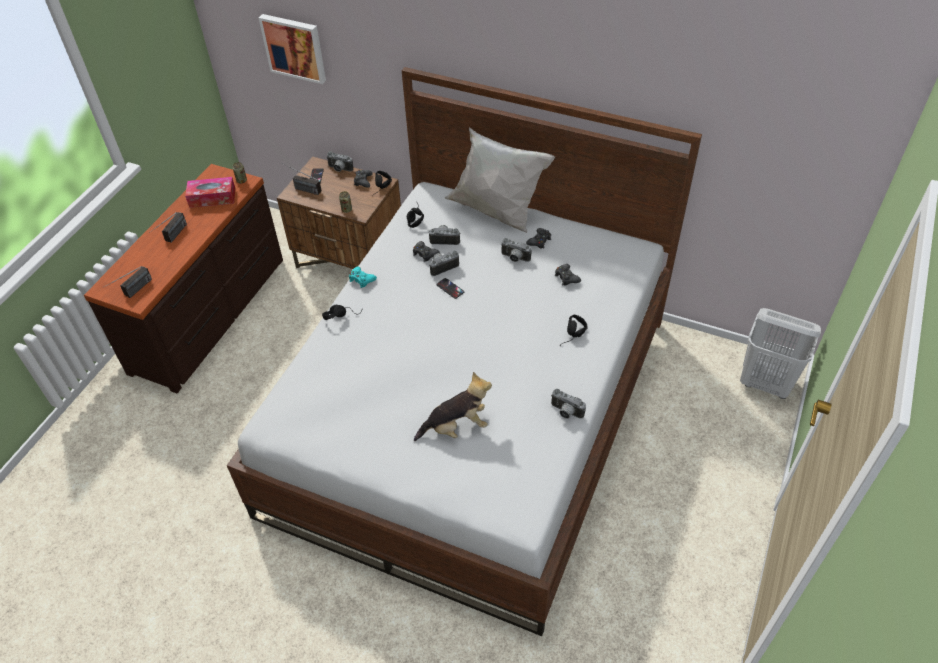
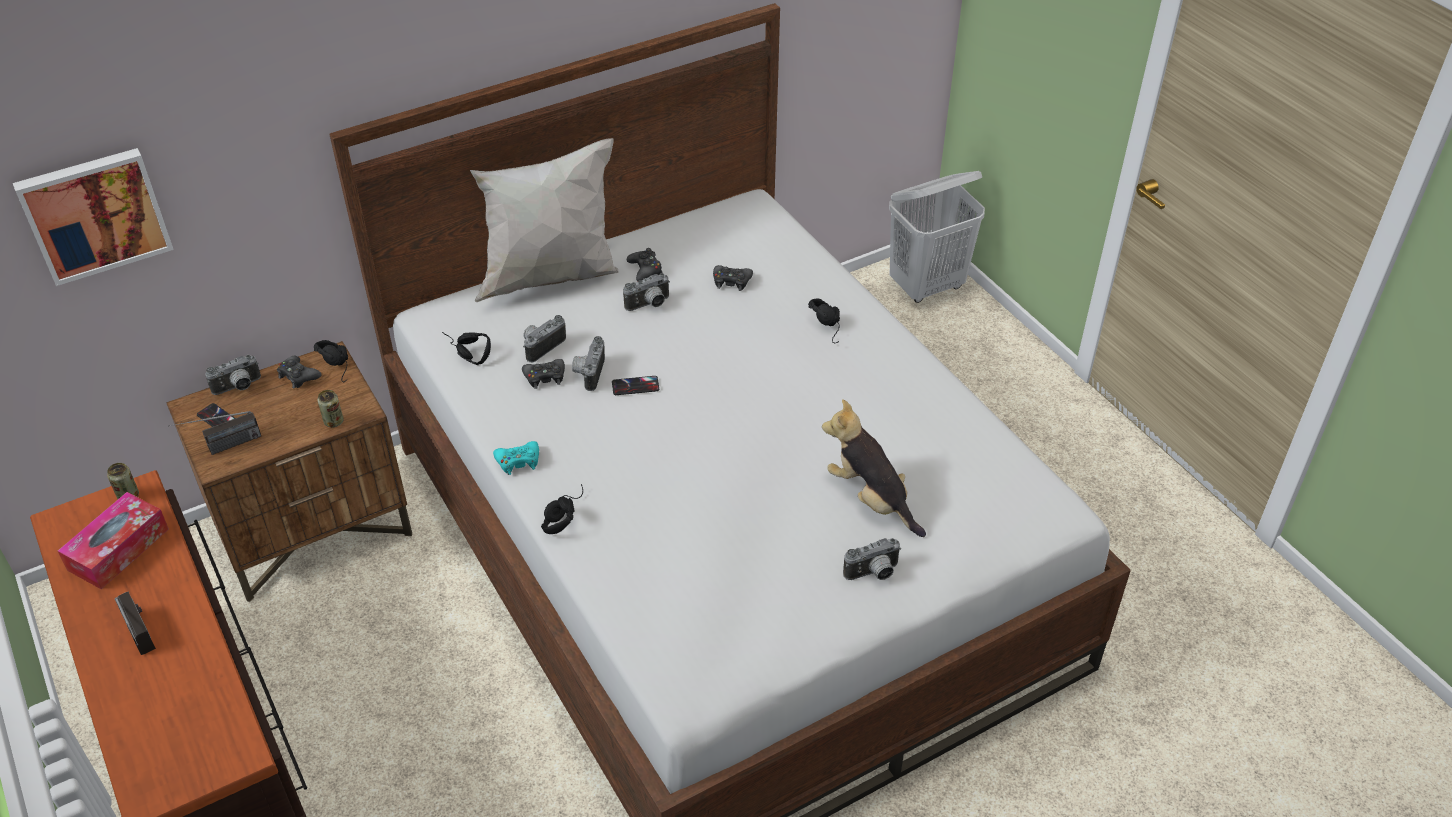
camera: 55 degrees left, 5 degrees down
radio [103,266,152,298] -> none
plush toy [414,372,492,441] -> plush toy turned 60 degrees counterclockwise [822,399,926,537]
camera [551,389,586,419] -> camera moved to [843,538,901,580]

